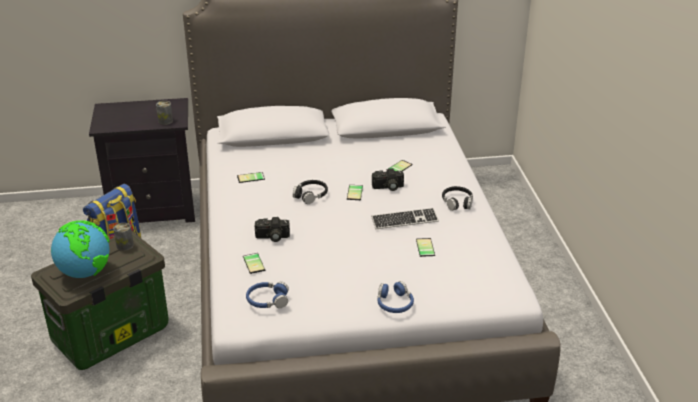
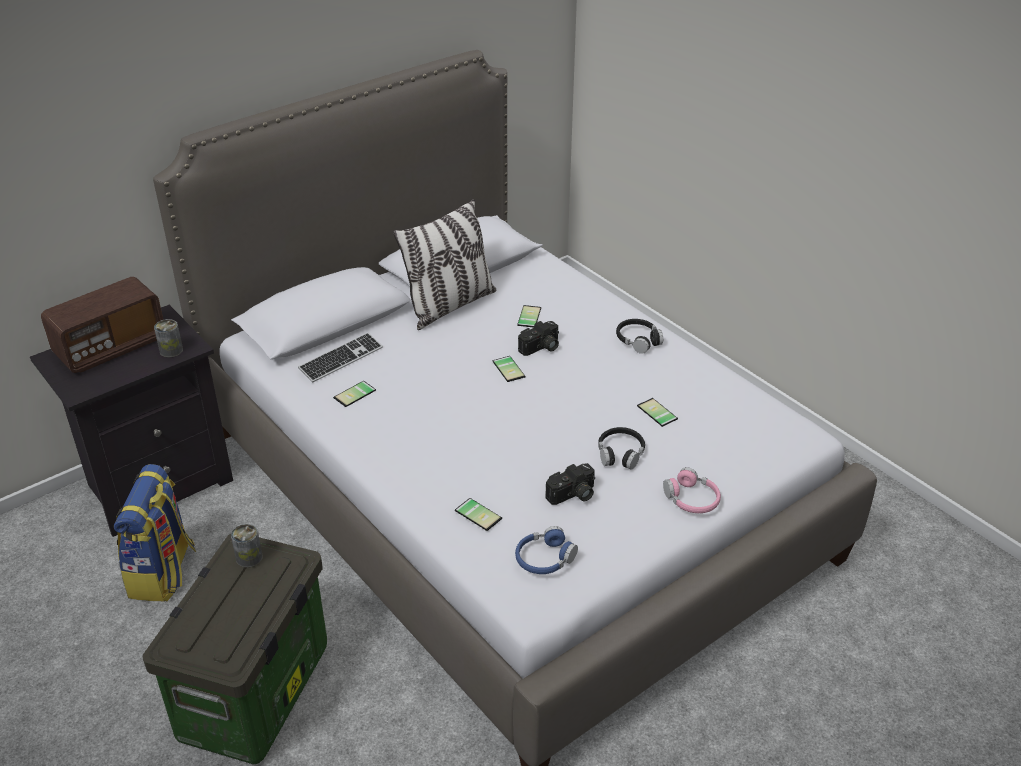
camera: 30 degrees left, 5 degrees up
globe [51,220,110,278] -> none
camera [255,217,290,242] -> camera moved to [545,463,595,505]
black headphones [293,180,328,204] -> black headphones moved to [598,427,645,470]
keyboard [371,208,439,229] -> keyboard moved to [298,333,383,382]
blue headphones [377,281,414,313] -> pink headphones [663,467,721,513]
none -> radio [41,276,163,373]
none -> pillow [393,199,496,330]

